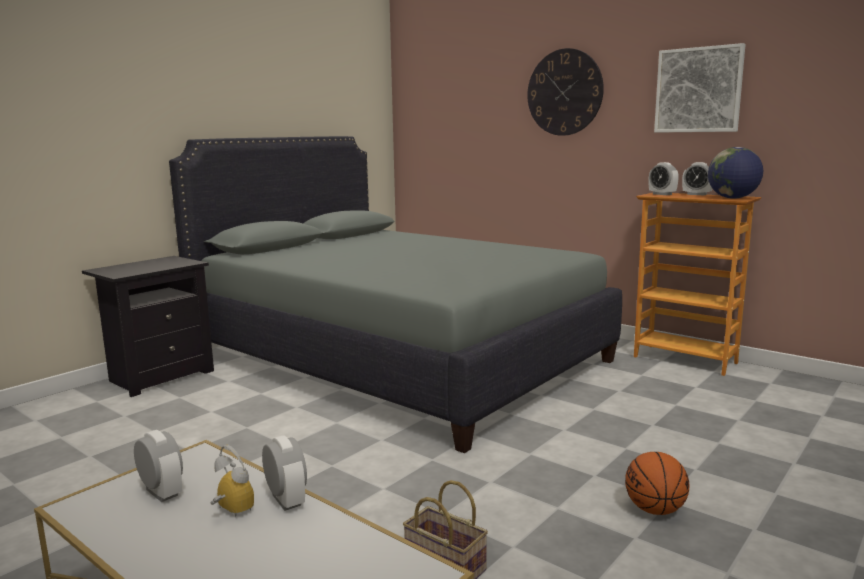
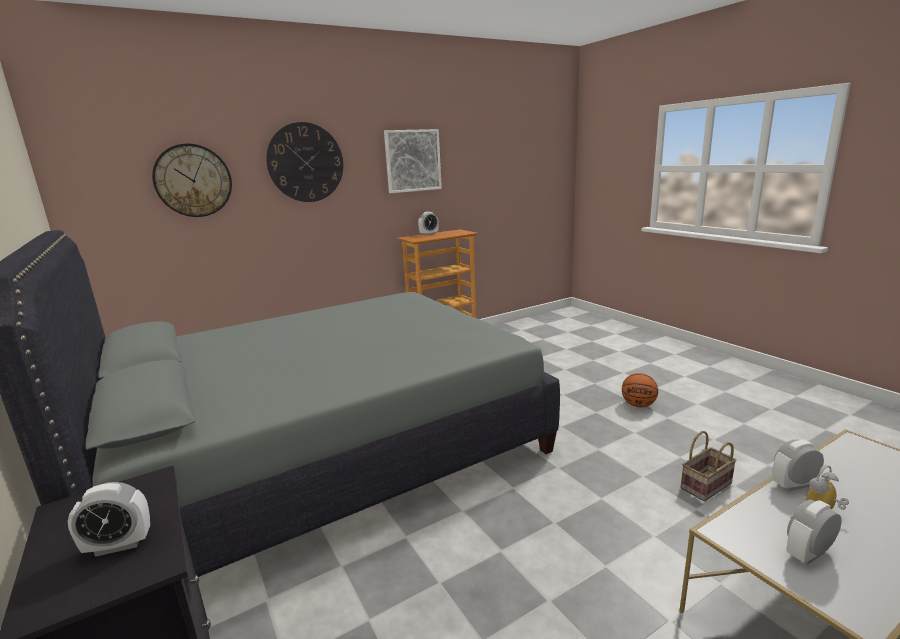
camera: 70 degrees left, 5 degrees up
alarm clock [649,162,679,195] -> alarm clock moved to [67,482,150,557]
globe [708,147,763,199] -> none
none -> wall clock [152,144,232,217]

